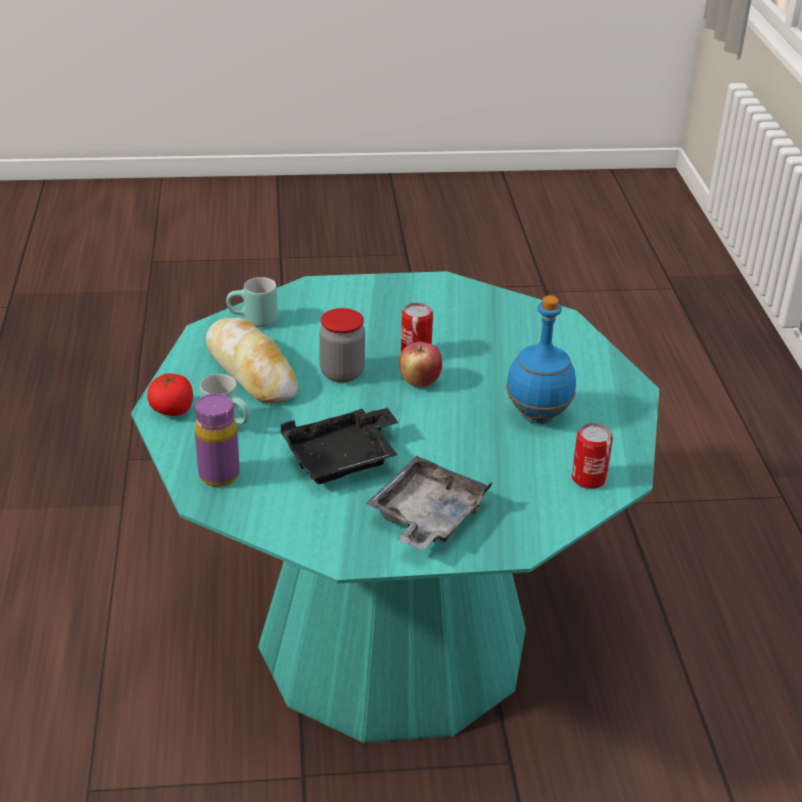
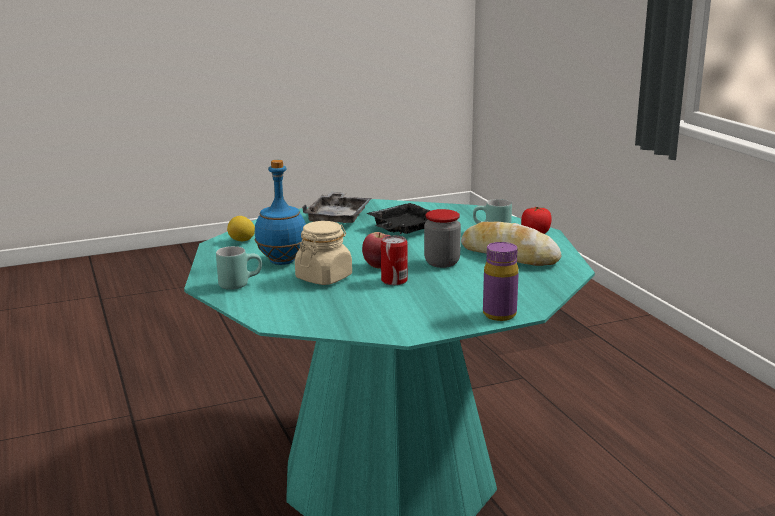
camera: 165 degrees right, 15 degrees down
purple bottle [195,394,240,487] -> purple bottle moved to [483,242,519,321]
turquoise mug [226,277,278,327] -> turquoise mug moved to [216,246,262,290]
can [572,423,613,489] -> lemon [227,216,255,241]
none -> beige jar [295,221,352,285]

